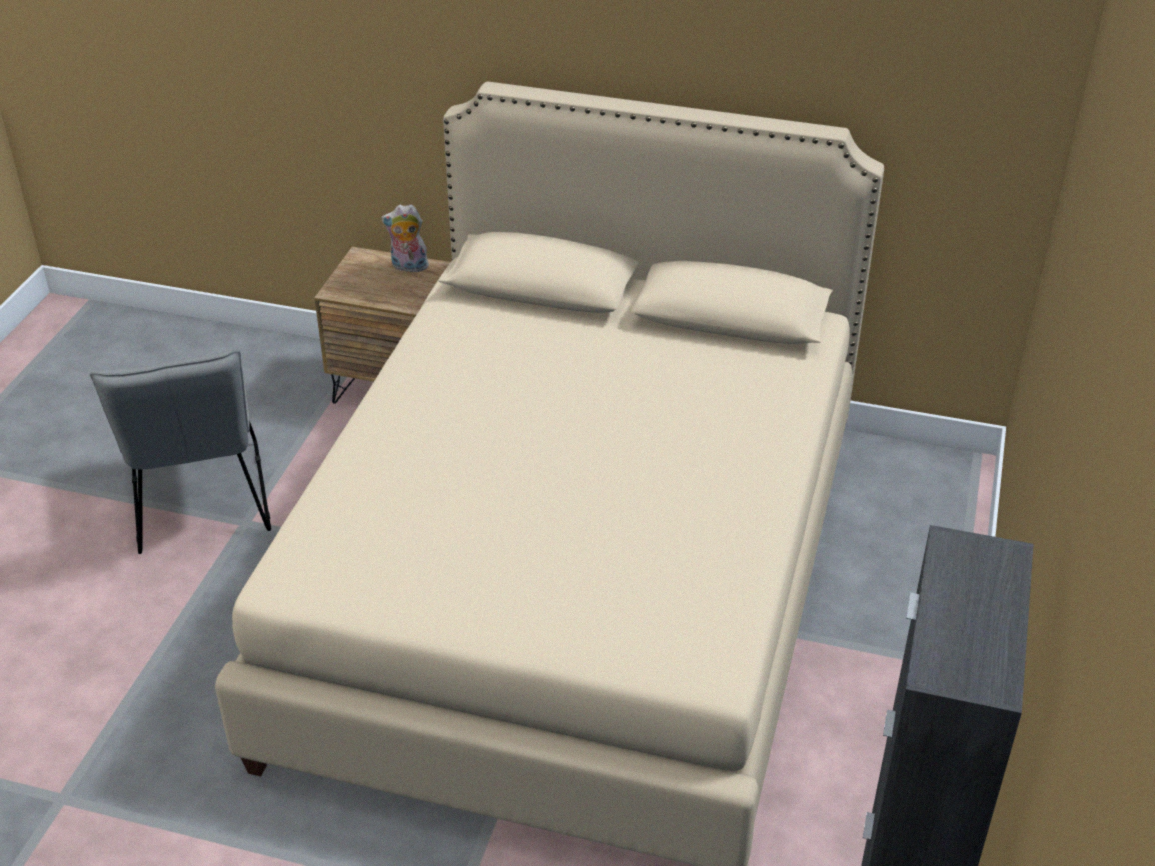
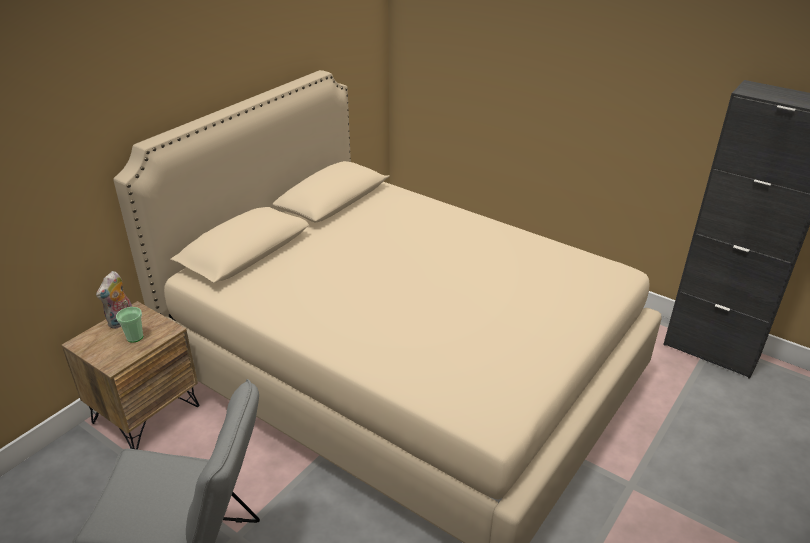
camera: 70 degrees left, 5 degrees down
none -> cup [116,307,143,342]

